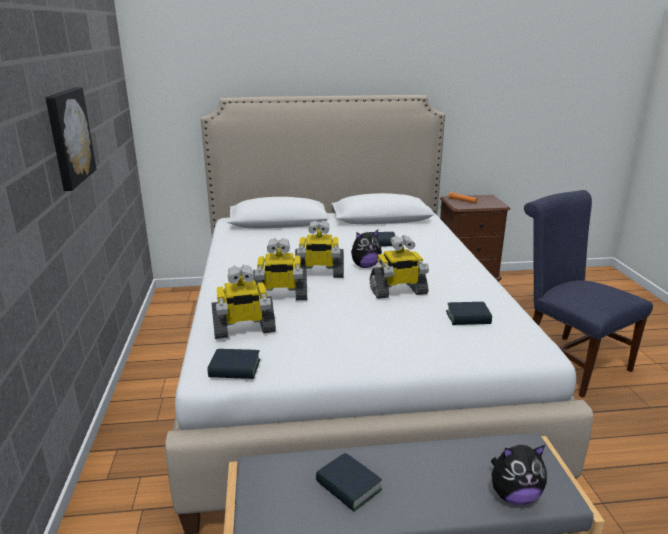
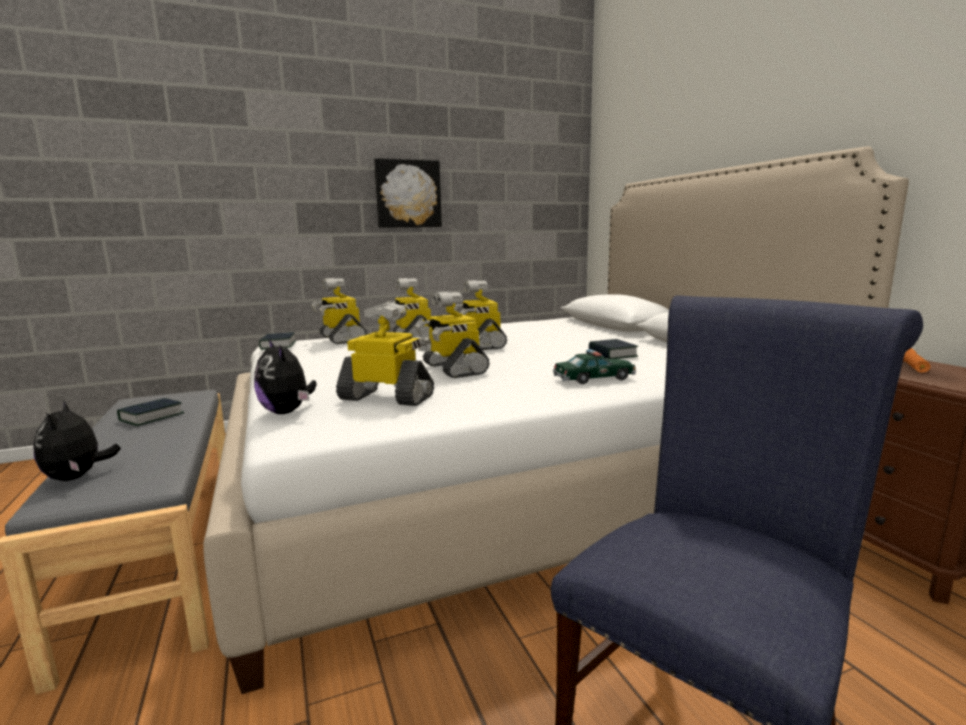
camera: 75 degrees right, 10 degrees down
plush toy [351,230,382,268] -> plush toy moved to [254,338,316,414]
book [446,302,492,325] -> toy robot [336,302,434,406]
none -> toy car [553,349,636,384]

